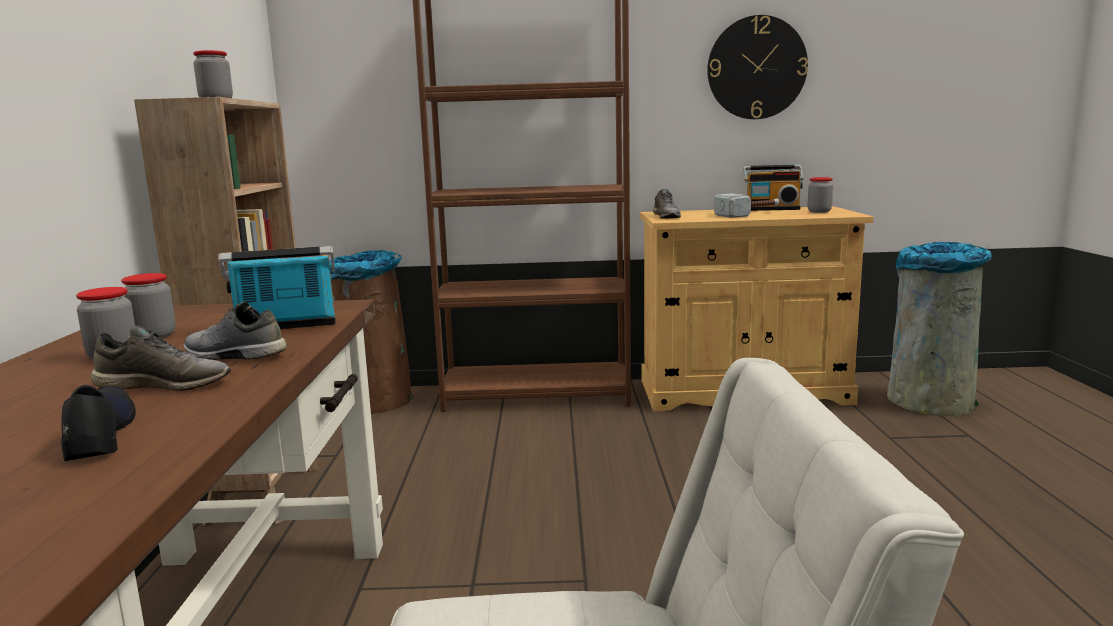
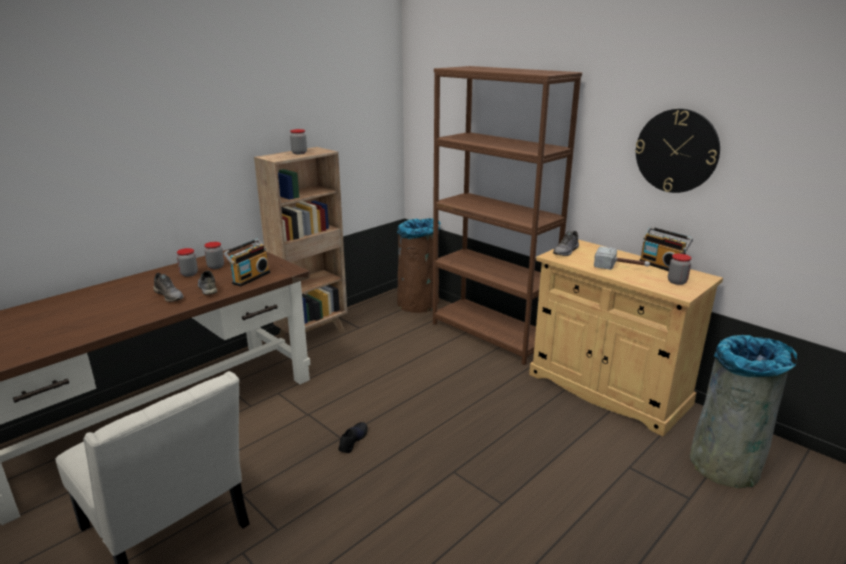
camera: 45 degrees right, 10 degrees up
black shoe [61,385,136,461] -> black shoe moved to [339,422,368,453]
radio [218,246,336,329] -> radio turned 90 degrees clockwise [224,239,270,287]

